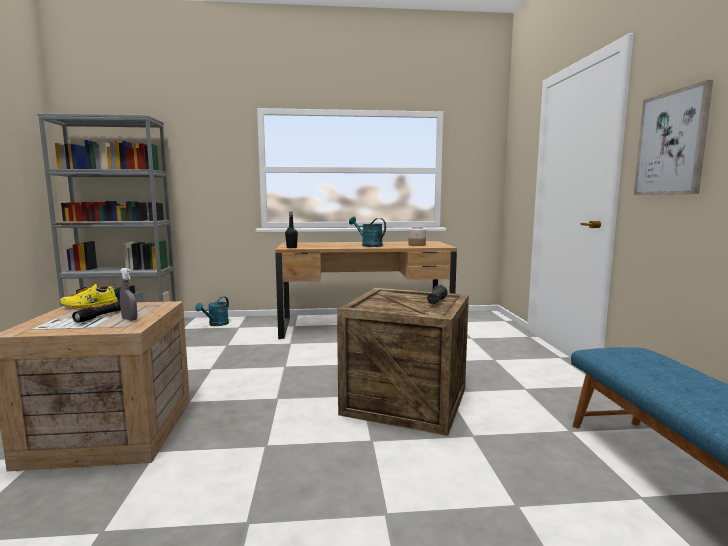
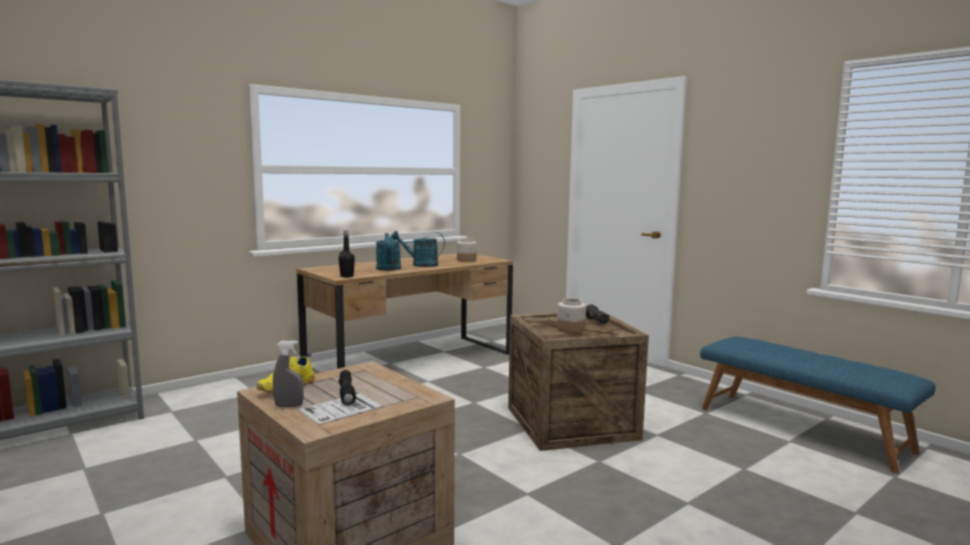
camera: 35 degrees left, 0 degrees up
grey spray bottle [120,268,137,321] -> grey spray bottle moved to [273,341,304,407]
turquoise watering can [195,297,229,326] -> turquoise watering can moved to [376,233,401,271]
picture [634,80,713,195] -> none
none -> jar [557,298,586,333]

